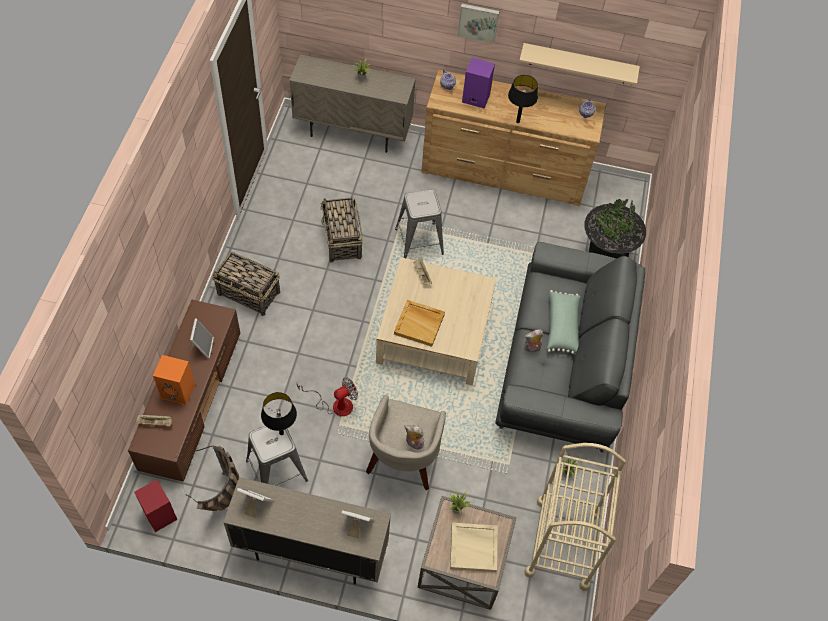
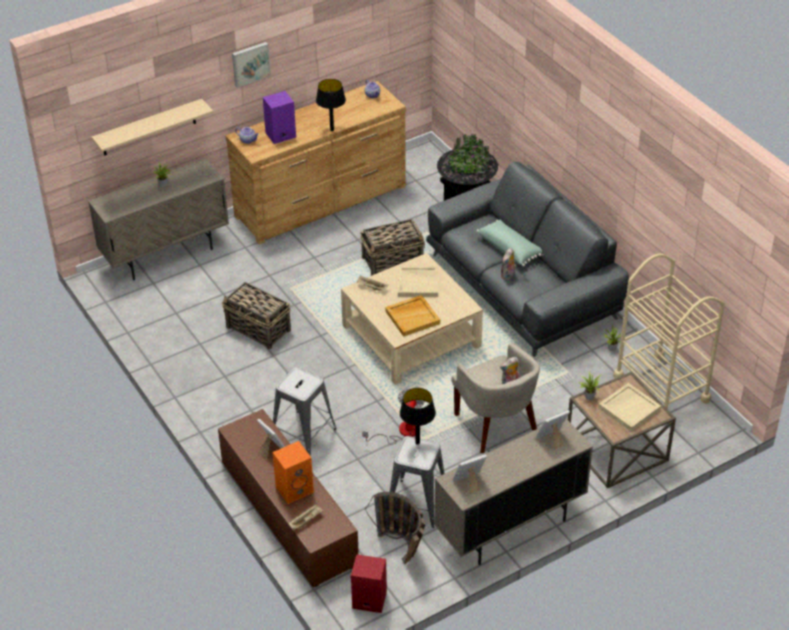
camera: 40 degrees left, 15 degrees down
basket [212,252,280,316] -> basket moved to [360,219,425,276]
grey stool [395,190,444,258] -> grey stool moved to [273,367,337,455]
beige shelf [519,43,640,85] -> beige shelf moved to [91,99,213,155]
none -> beige tray [398,266,438,297]

